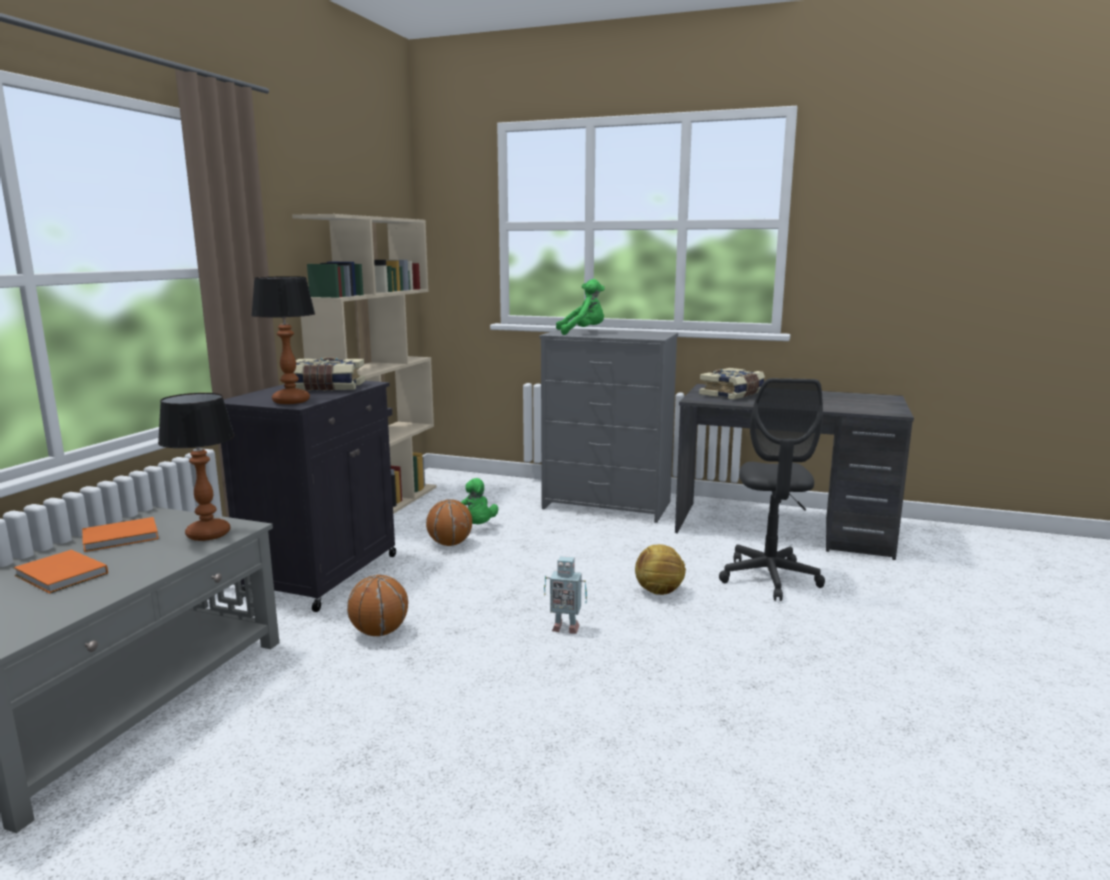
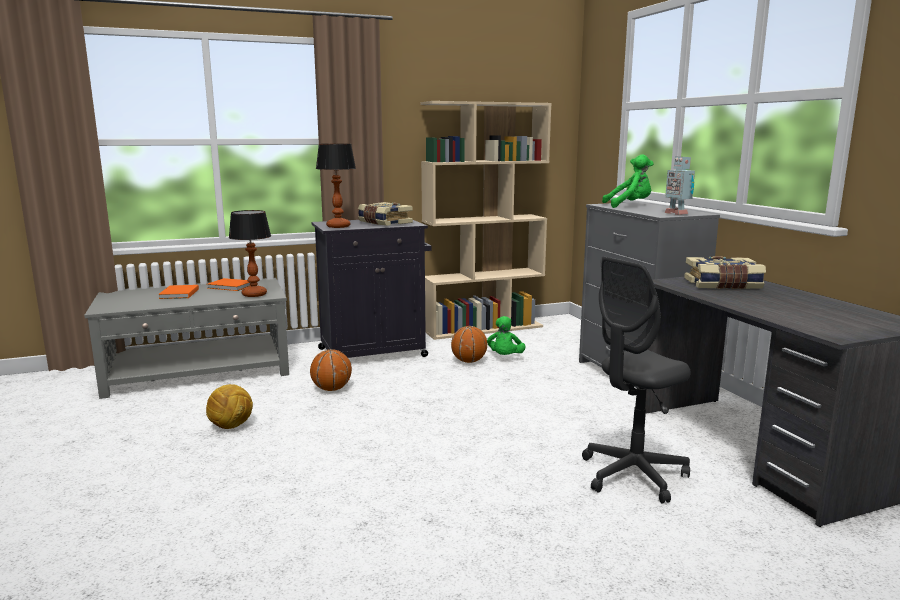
camera: 50 degrees right, 0 degrees up
toy robot [544,556,587,634] -> toy robot moved to [665,157,695,215]
green plush toy [556,279,605,335] -> green plush toy turned 45 degrees counterclockwise [602,154,654,208]
football [635,544,686,595] -> football moved to [206,384,253,429]

